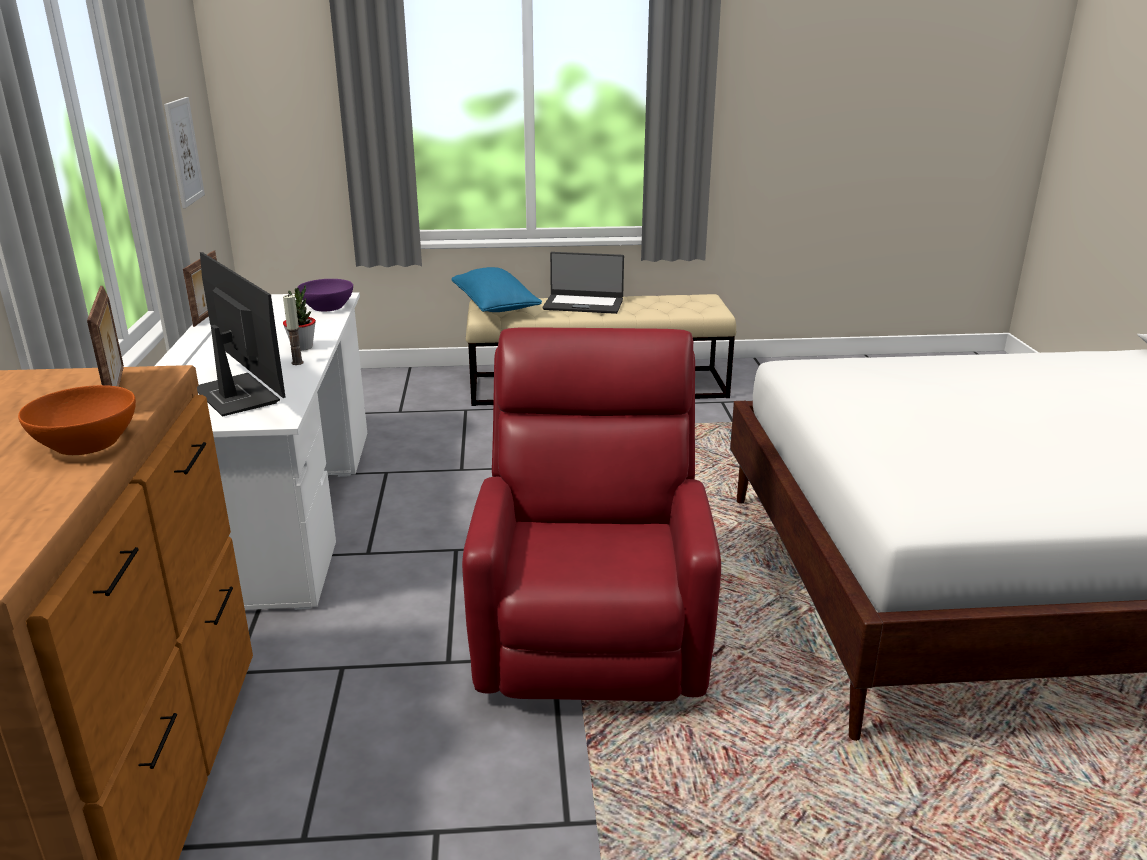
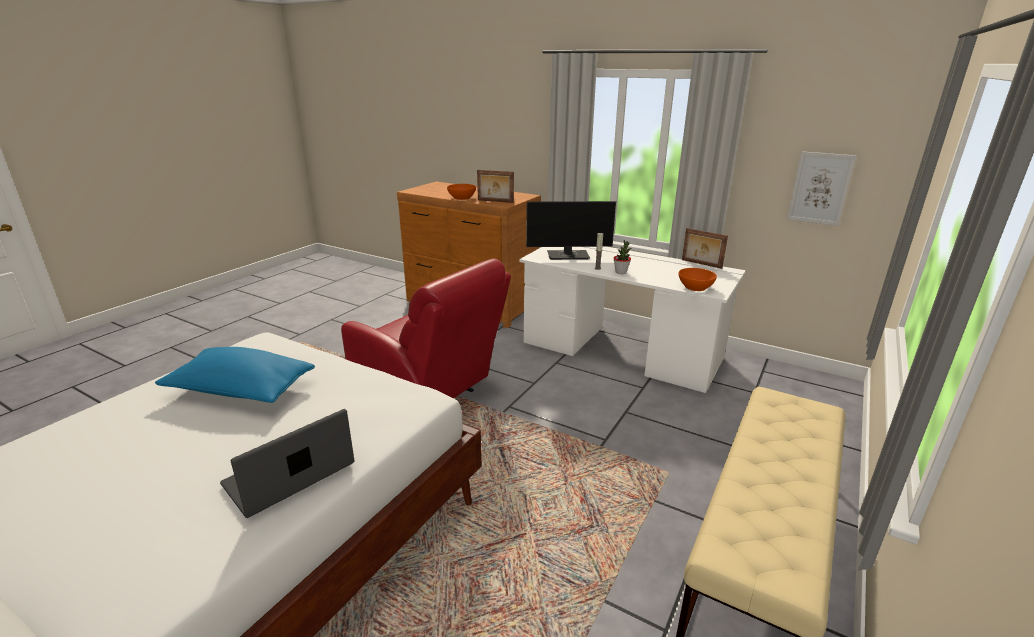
camera: 125 degrees right, 0 degrees up
purple bowl [297,279,353,311] -> orange bowl [679,268,717,291]
blue pillow [451,267,542,312] -> blue pillow moved to [155,347,315,403]
laptop [543,252,624,314] -> laptop moved to [220,409,354,518]

